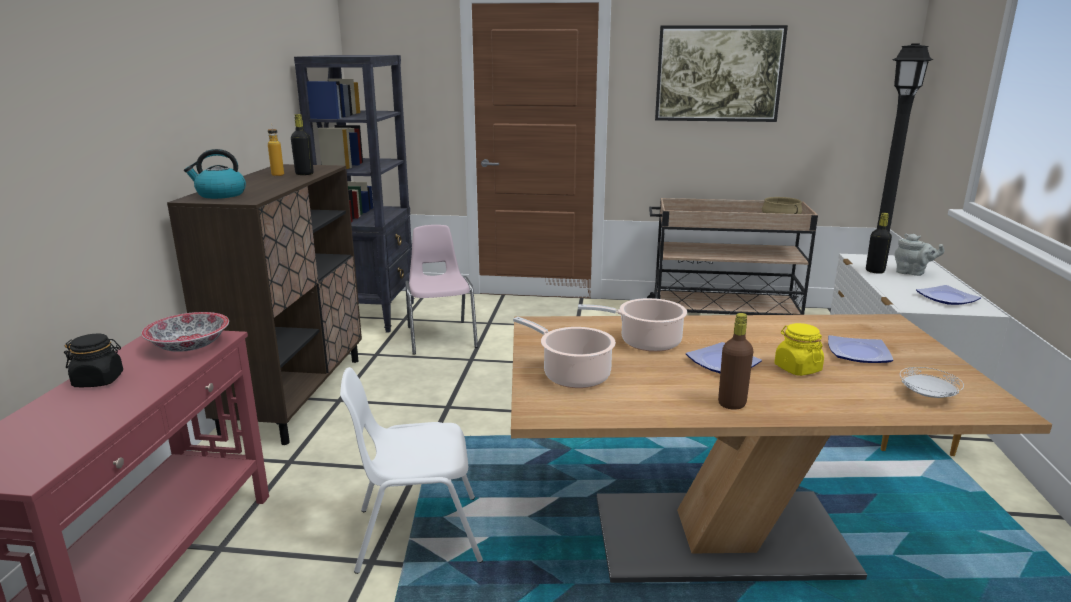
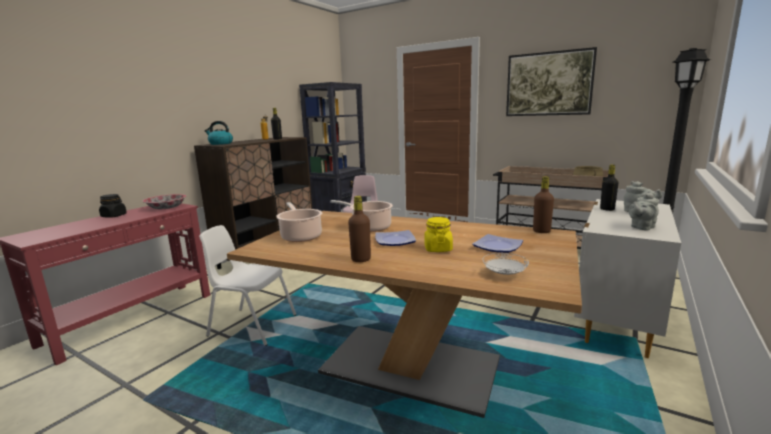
camera: 25 degrees right, 5 degrees down
plate [916,285,981,305] -> grey teapot [628,192,659,231]
none -> brown bottle [533,176,554,233]

